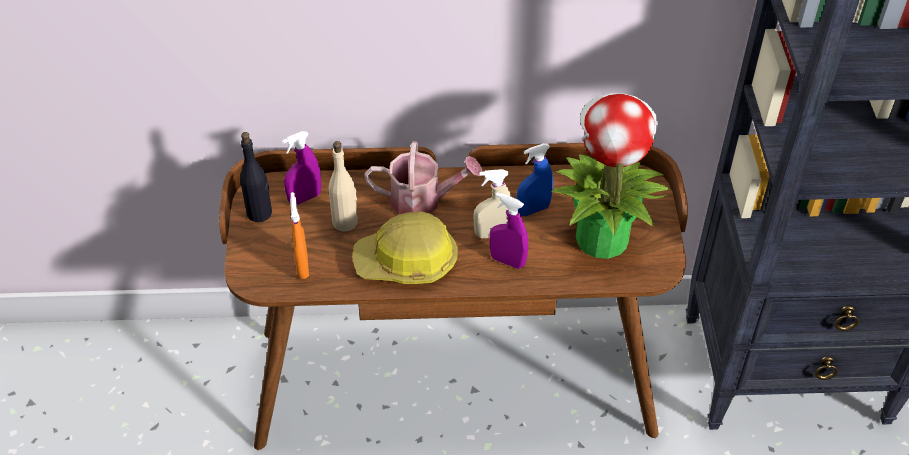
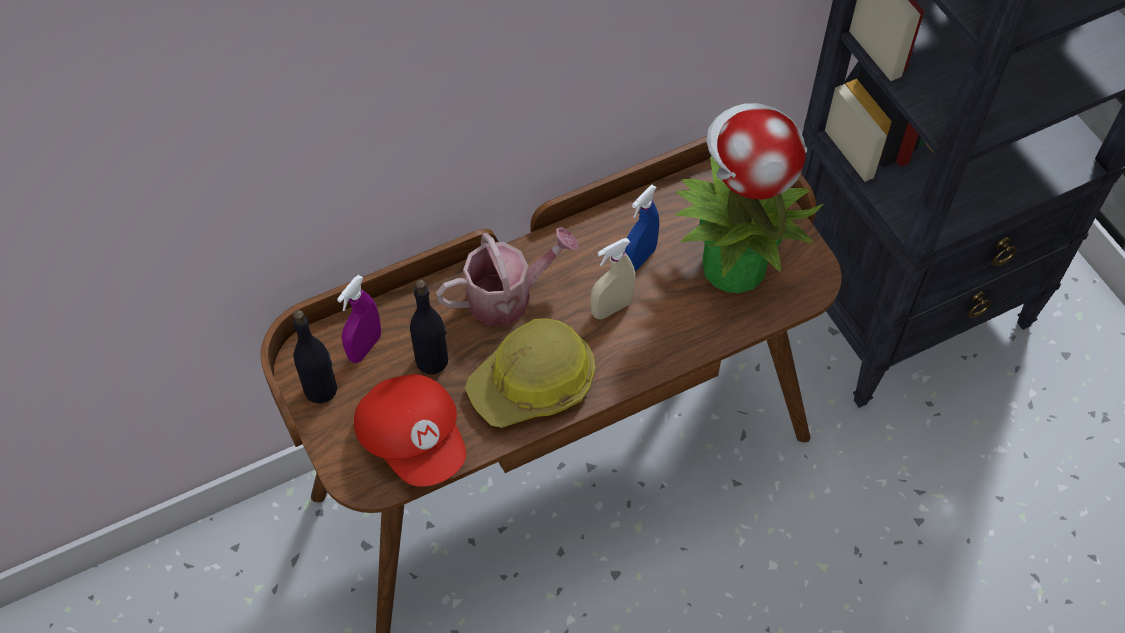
camera: 25 degrees left, 10 degrees up
orange spray bottle [290,192,309,279] -> red cap [354,374,466,487]
beige bottle [329,141,358,232] -> black bottle [410,280,448,374]
purple spray bottle [489,192,528,269] -> none

